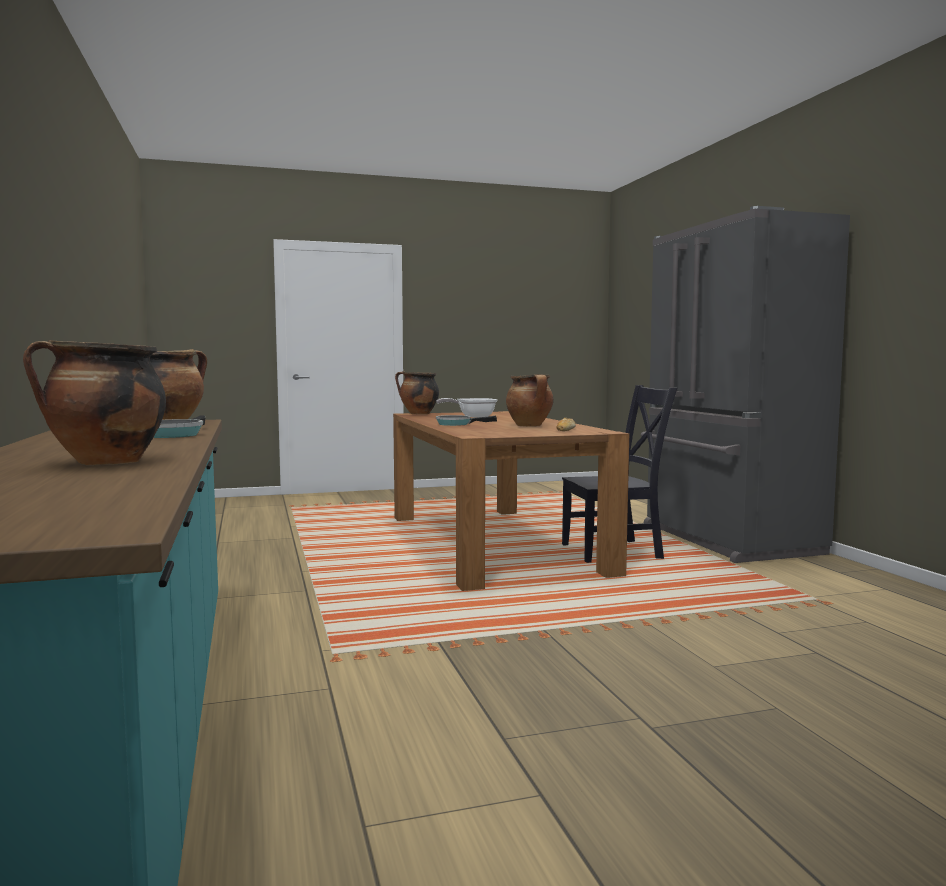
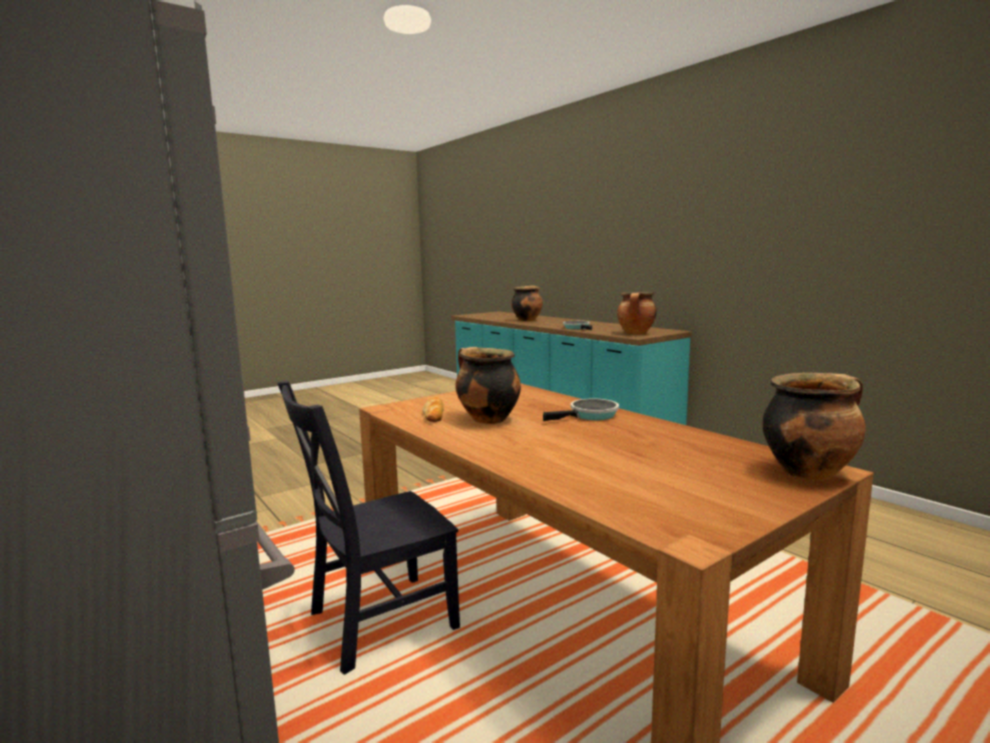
camera: 160 degrees right, 5 degrees up
frying pan [436,398,497,418] -> none

